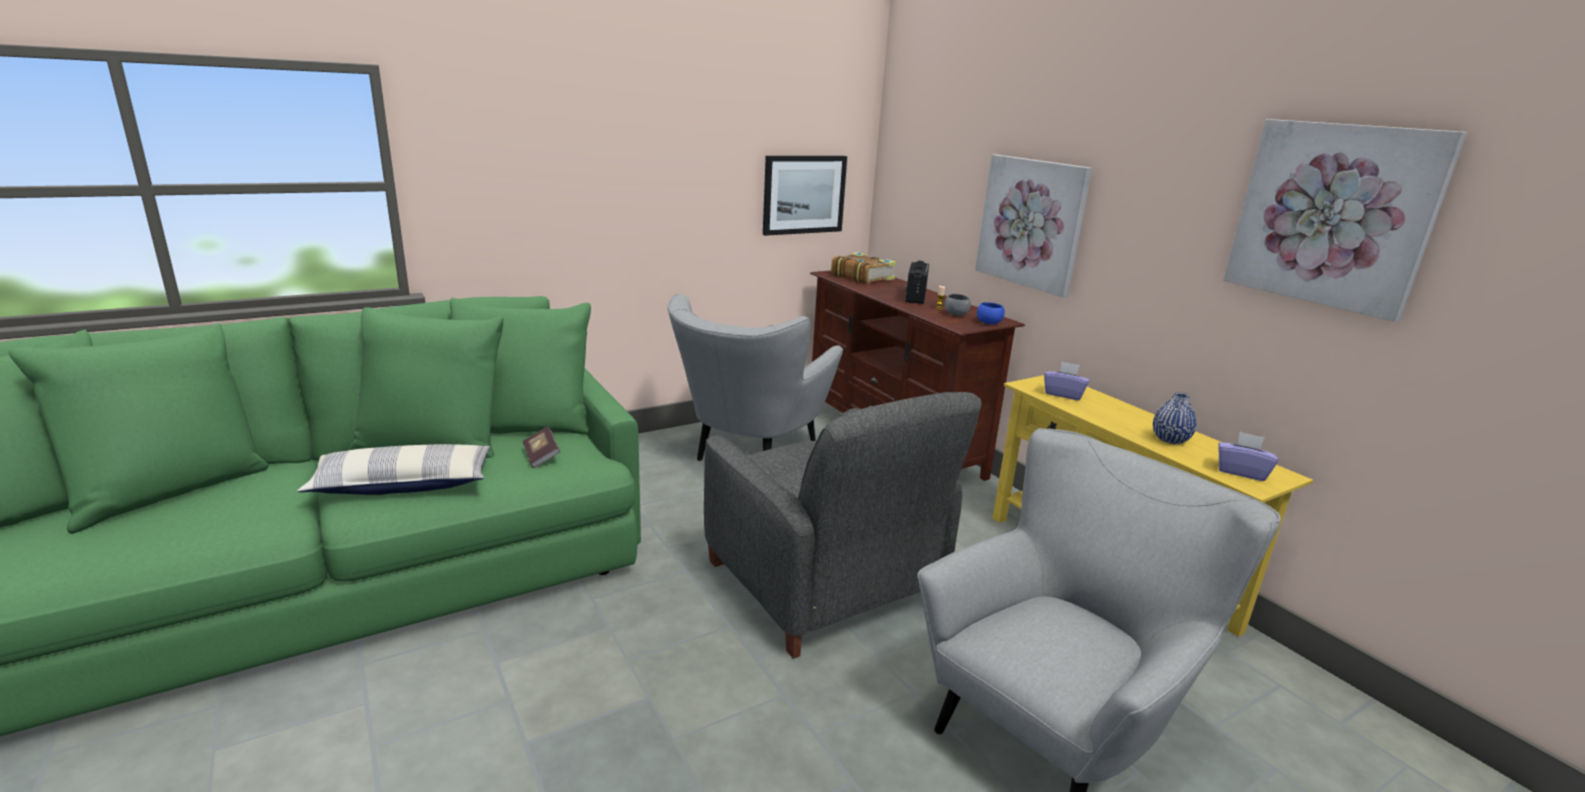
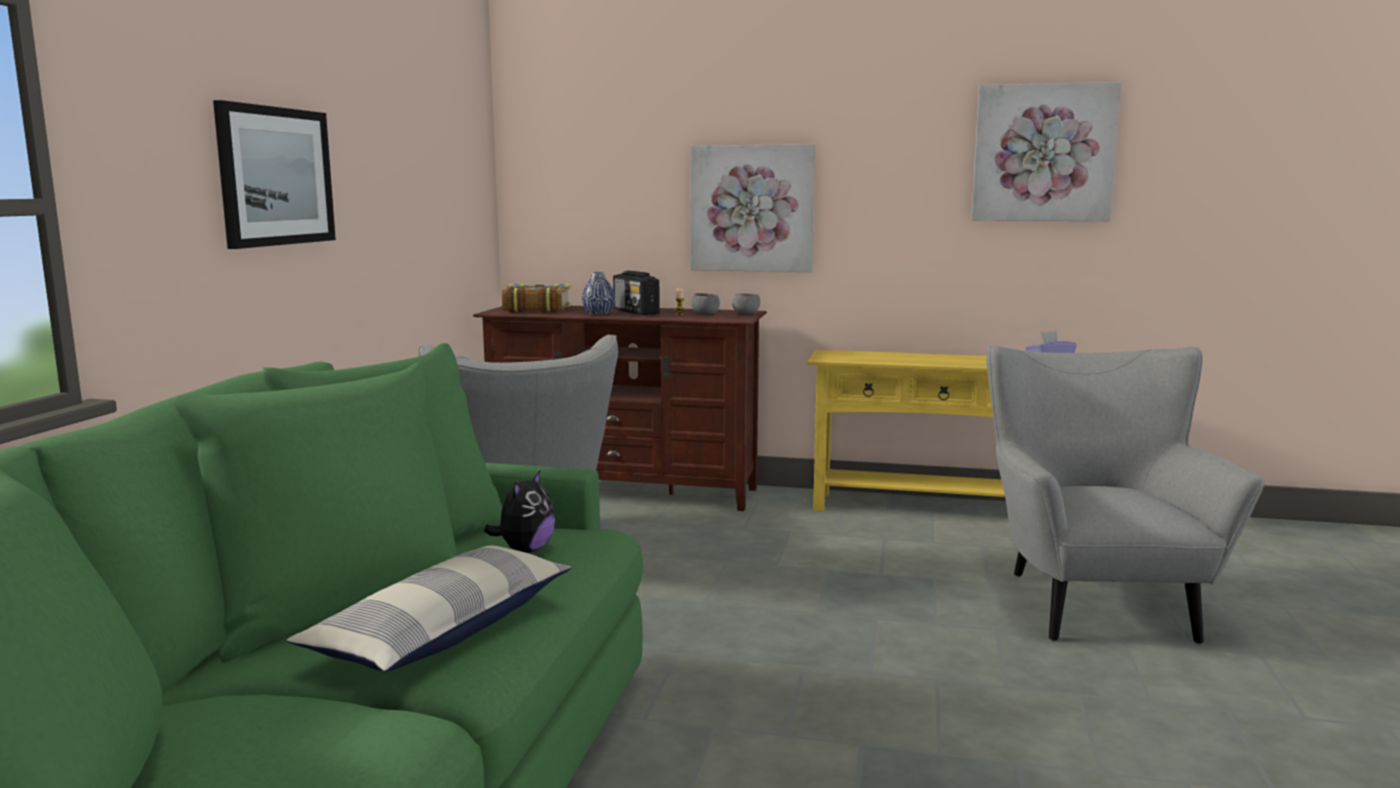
camera: 45 degrees left, 10 degrees down
book [523,426,560,468] -> plush toy [484,470,555,553]
grey armchair [704,392,982,659] -> none
picture [763,156,847,236] -> picture moved to [213,100,336,249]
blue bowl [977,302,1005,324] -> grey bowl [732,294,760,315]
purple tissue box [1044,361,1090,400] -> none
blue vase [1153,392,1197,444] -> blue vase moved to [582,272,615,315]

